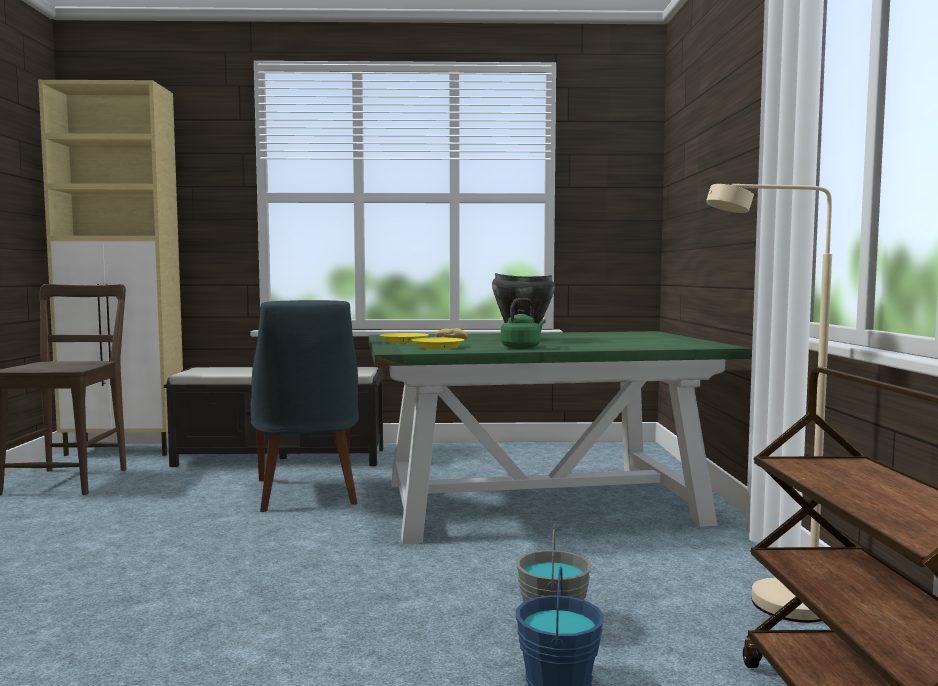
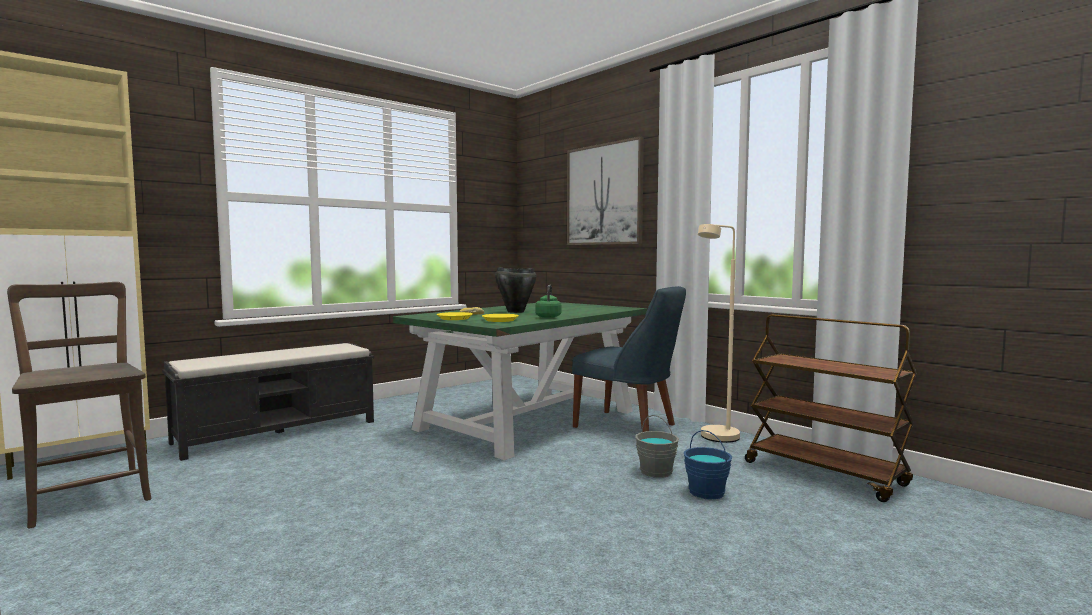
camera: 40 degrees left, 0 degrees up
blue chair [251,300,359,512] -> blue chair moved to [572,286,686,432]
none -> picture [567,136,644,245]

